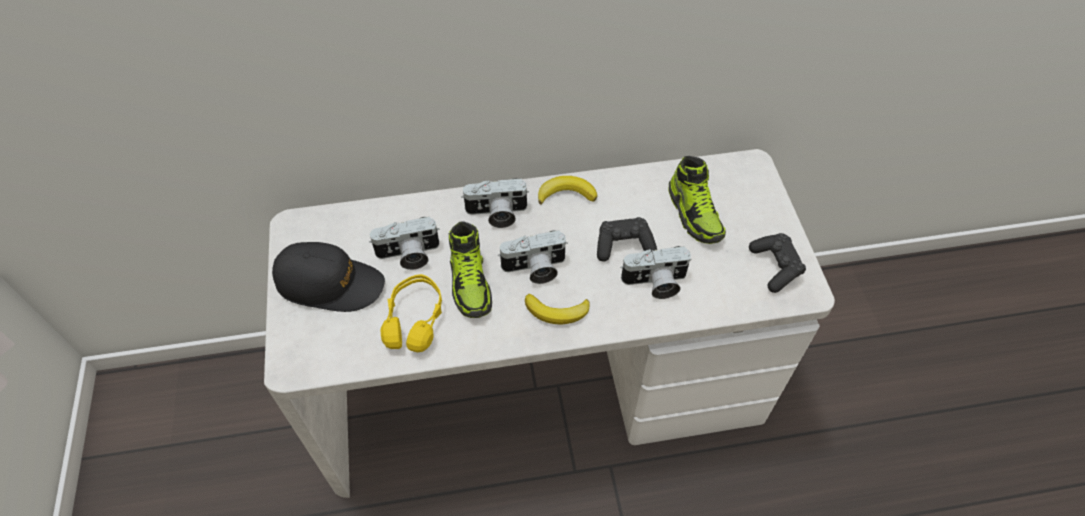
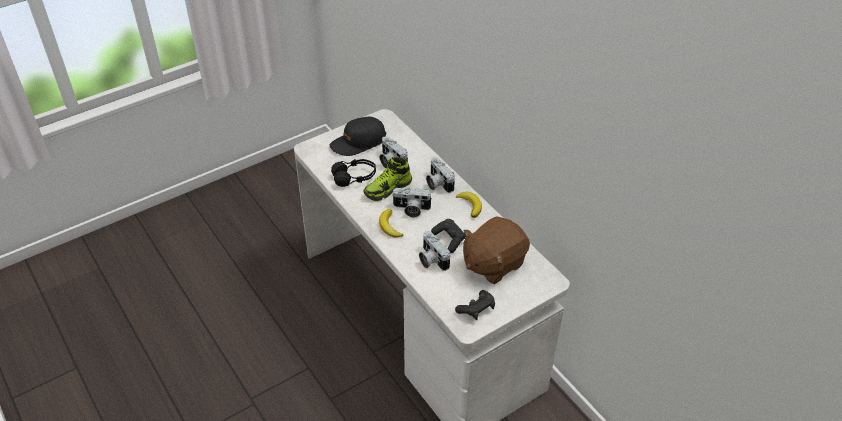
camera: 65 degrees right, 10 degrees down
black cap [272,242,385,312] -> black cap turned 75 degrees clockwise [330,117,386,156]
yellow headphones [381,274,442,352] -> black headphones [331,159,376,187]
camera [498,230,568,284] -> camera turned 45 degrees counterclockwise [392,187,433,217]
shoe [668,156,726,244] -> brown plush toy [463,216,530,284]

